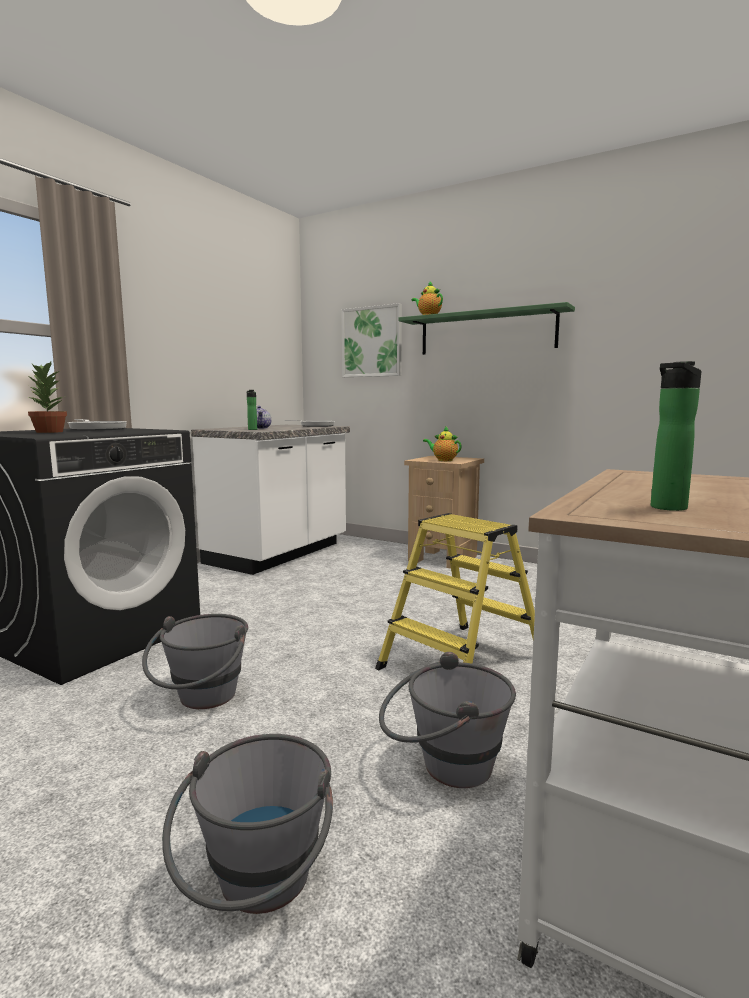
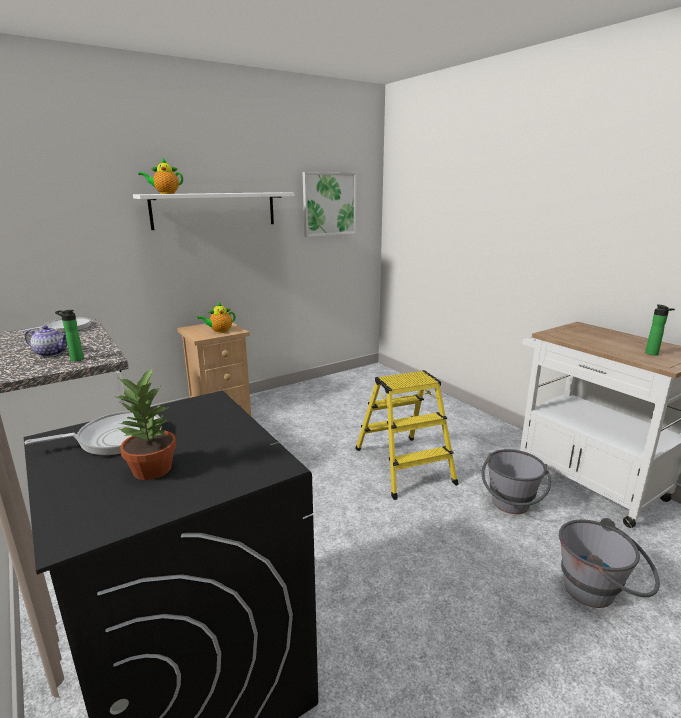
camera: 65 degrees left, 10 degrees up
grey bucket [142,614,248,709] -> none
picture [341,303,402,377] -> picture moved to [302,172,356,237]
green shelf [399,302,575,355] -> white shelf [133,192,294,230]

